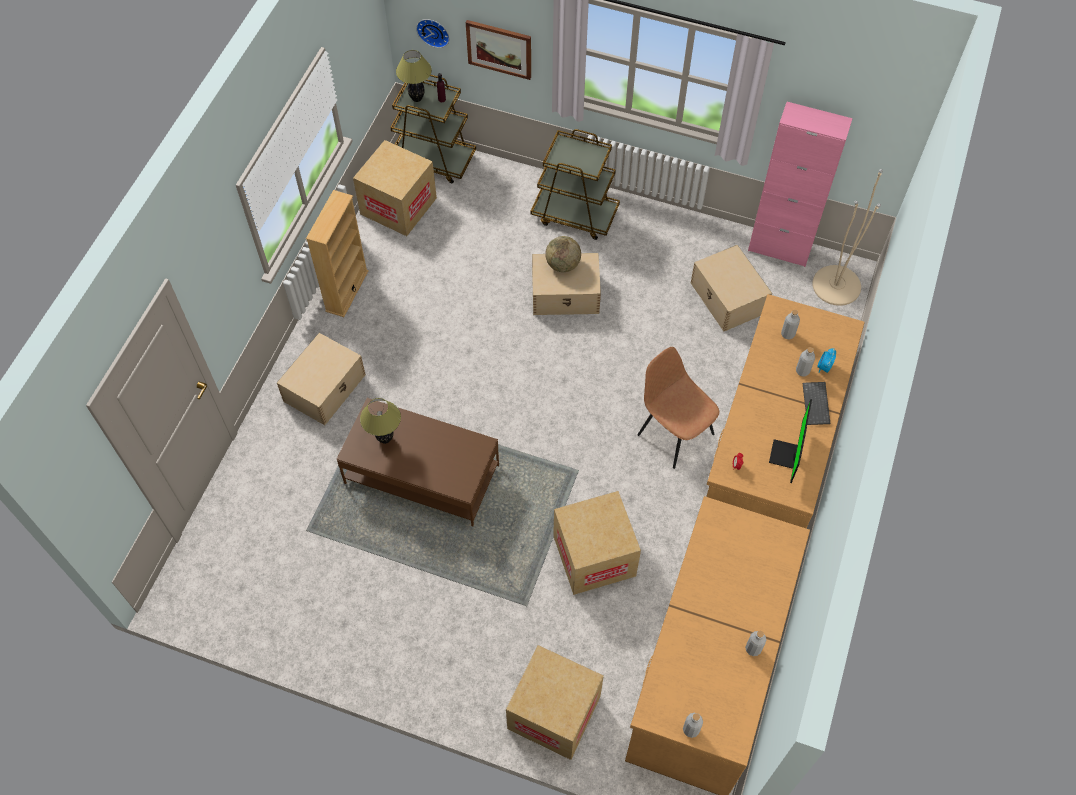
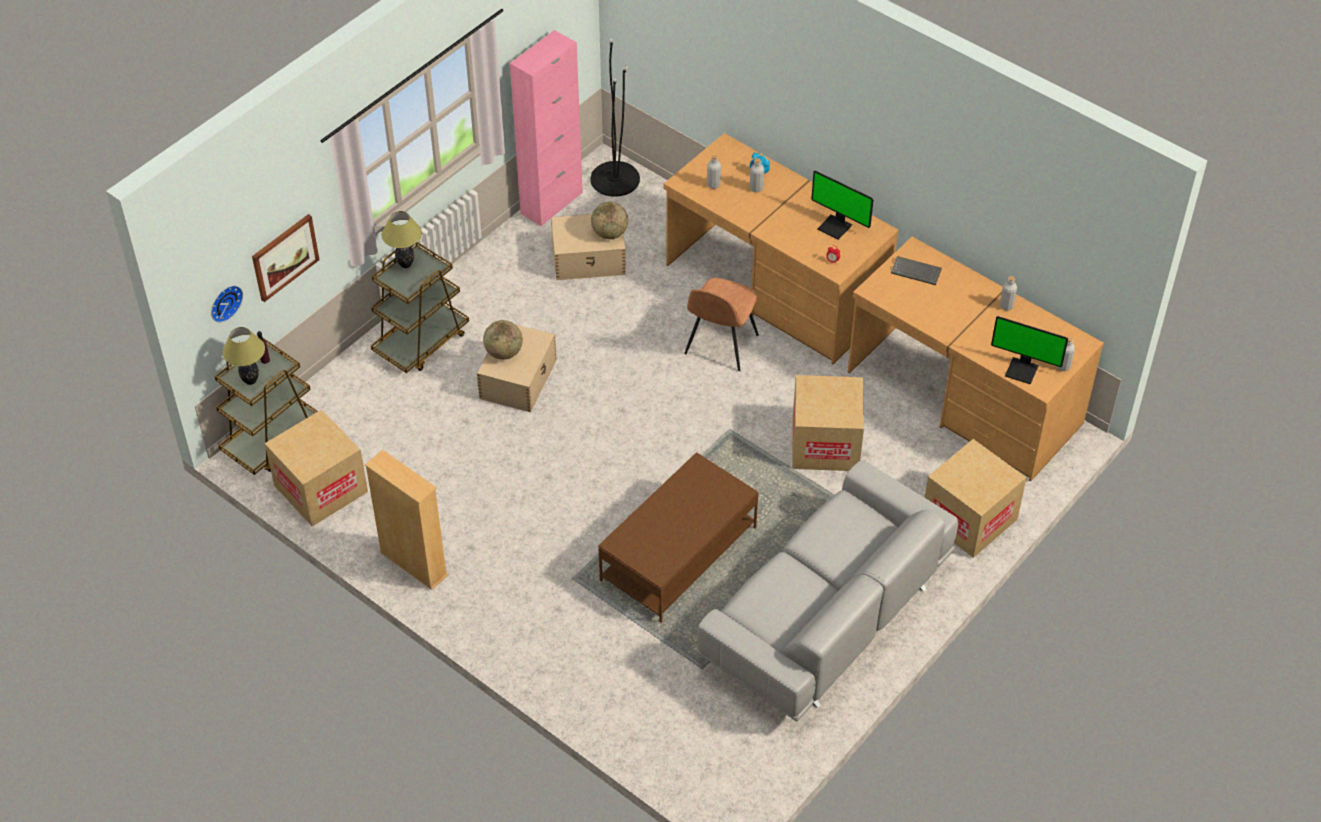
camera: 70 degrees left, 10 degrees down
beige storage box [277,333,366,425] -> none
table lamp [360,398,401,444] -> table lamp moved to [382,211,422,268]
brown chair [637,347,719,469] -> brown chair turned 45 degrees counterclockwise [684,278,759,371]
keyboard [803,382,830,425] -> keyboard moved to [891,256,942,285]
beige floor lamp [812,169,883,306] -> black floor lamp [590,39,640,197]
none -> globe [591,202,628,239]
none -> grey sofa [696,460,958,722]
none -> monitor [991,316,1068,384]

